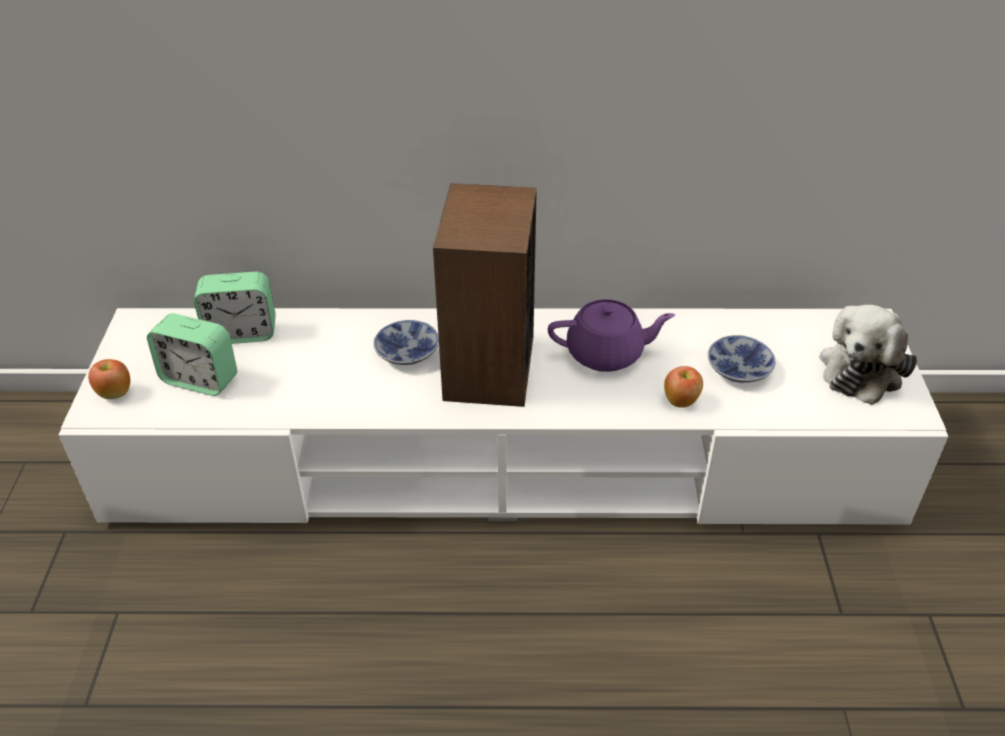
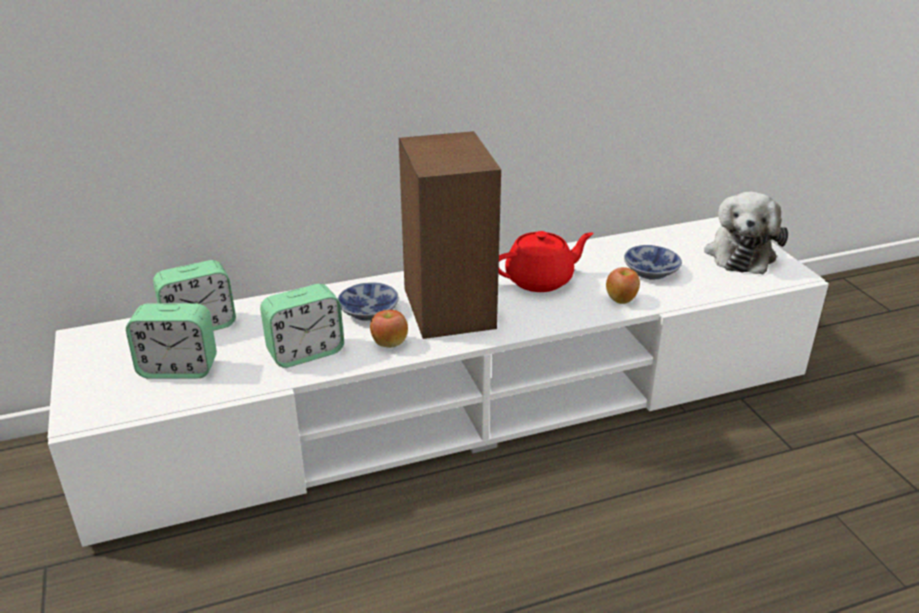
camera: 20 degrees left, 10 degrees down
apple [88,359,130,399] -> apple moved to [370,310,408,348]
purple teapot [548,299,675,372] -> red teapot [498,231,594,292]
none -> alarm clock [260,284,344,368]

